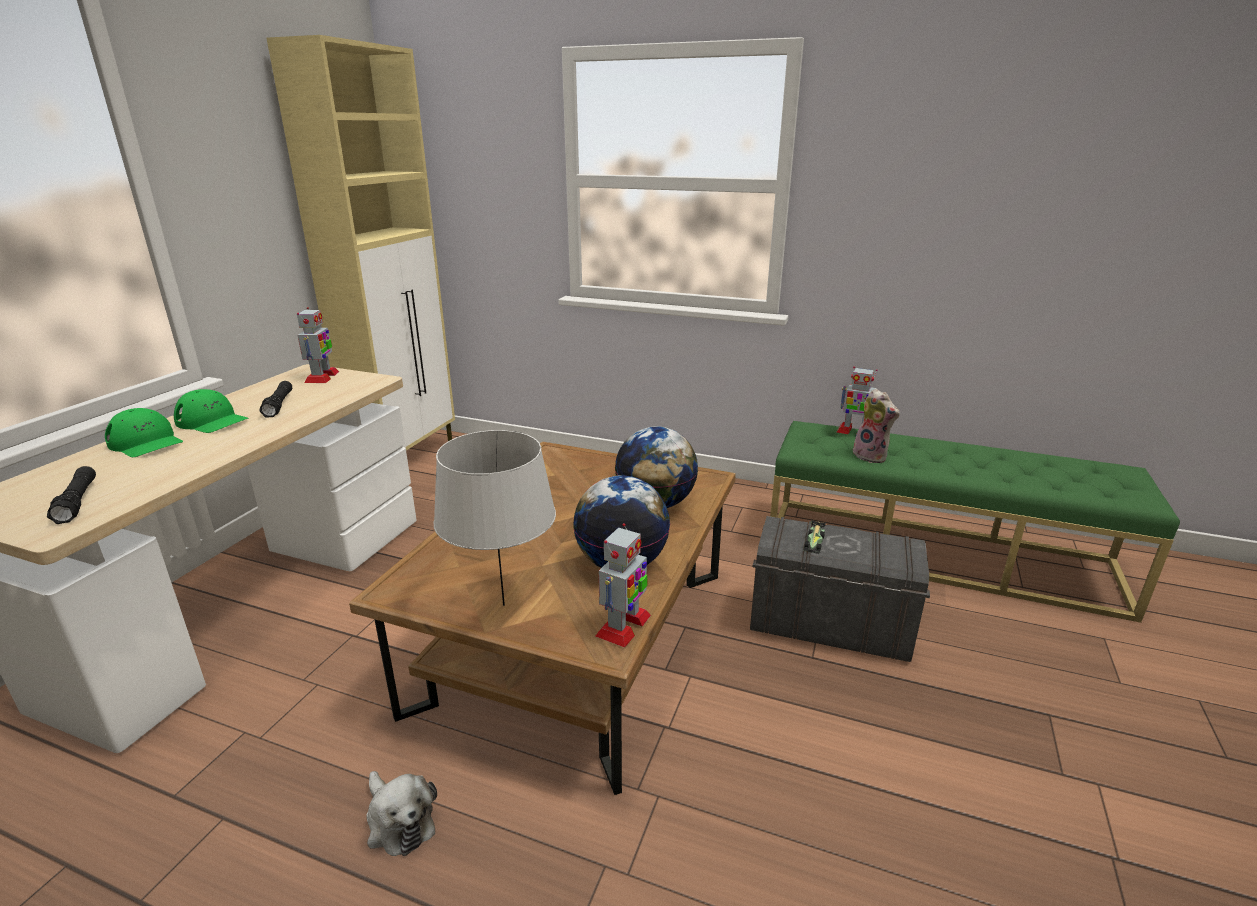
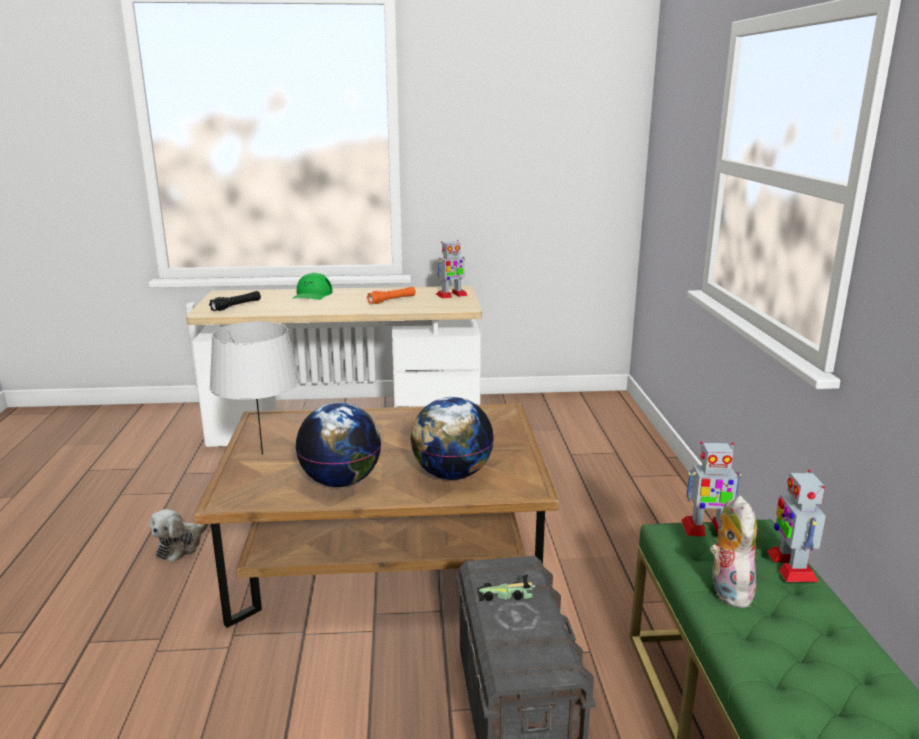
camera: 65 degrees right, 5 degrees down
green cap [174,389,249,433] -> none
black flashlight [259,381,292,418] -> orange flashlight [367,287,416,304]
beige cabinet [267,35,455,450] -> none
toy robot [595,523,651,648] -> toy robot moved to [681,441,742,536]
plush toy [852,389,900,463] -> plush toy turned 150 degrees clockwise [710,496,757,608]

